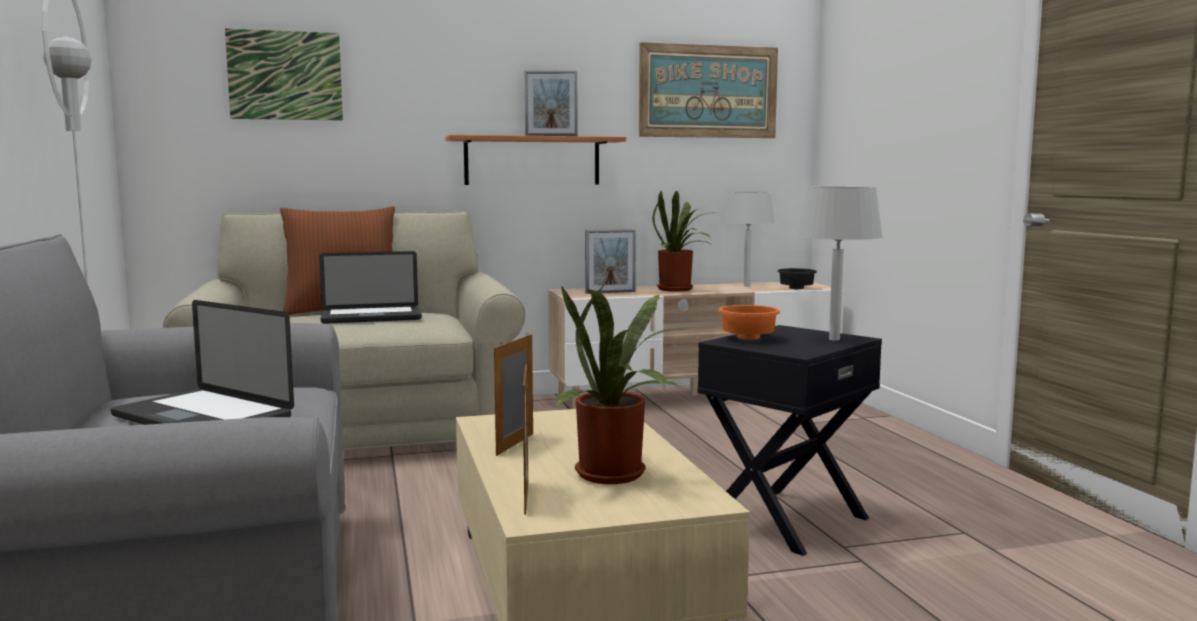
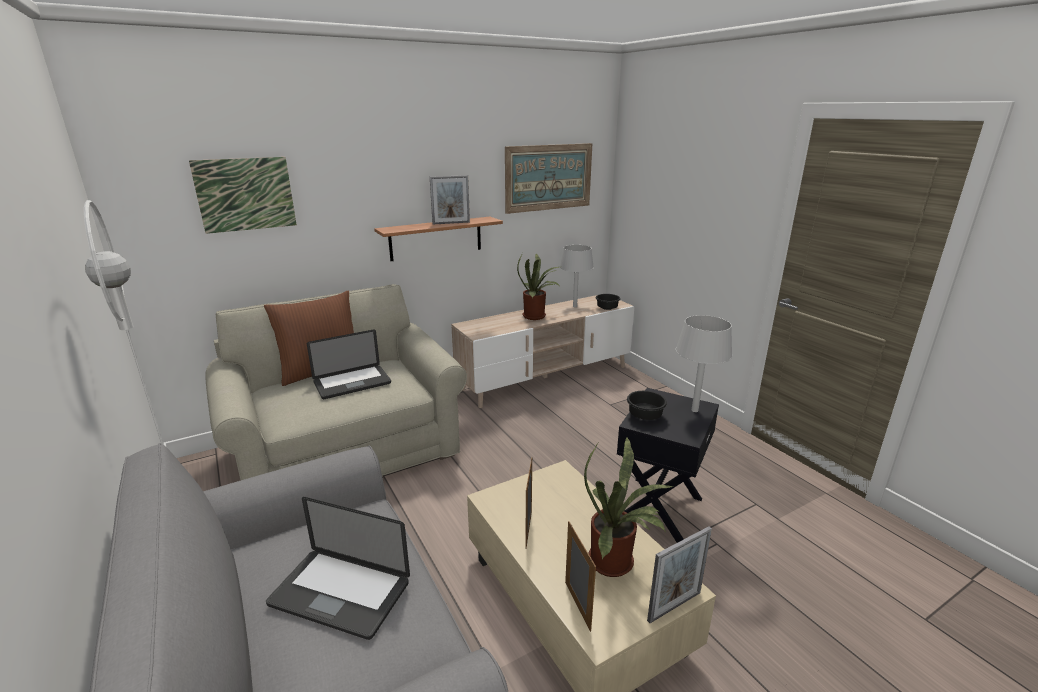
camera: 15 degrees left, 15 degrees up
picture frame [585,229,636,294] -> picture frame moved to [647,526,712,623]
orange bowl [718,305,780,340] -> black bowl [627,391,667,420]

